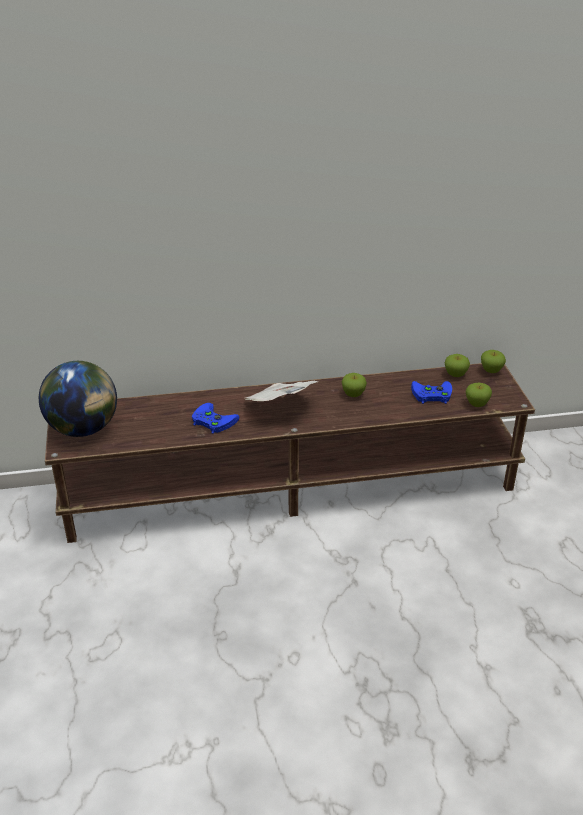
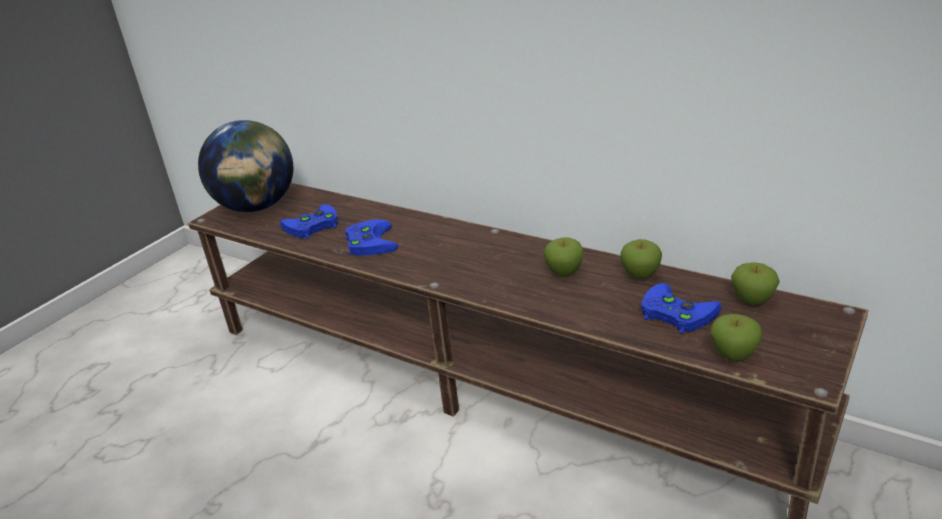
camera: 45 degrees right, 5 degrees down
newspaper [246,381,319,401] -> none
apple [481,350,506,373] -> apple moved to [620,239,662,279]
none -> blue game controller [280,204,338,239]

